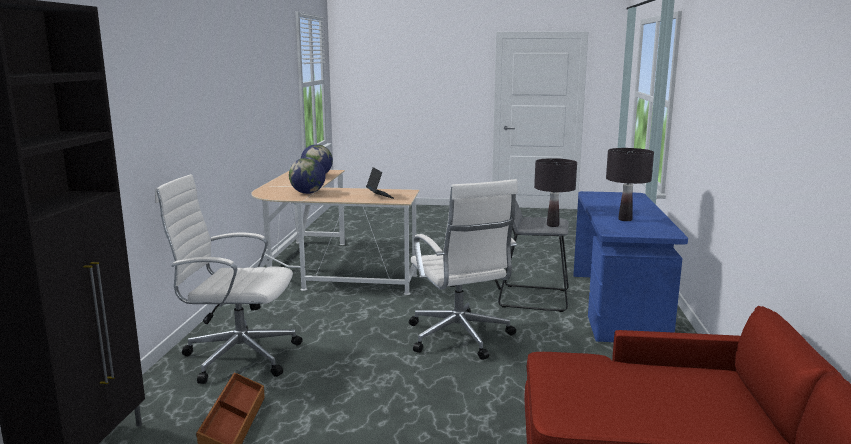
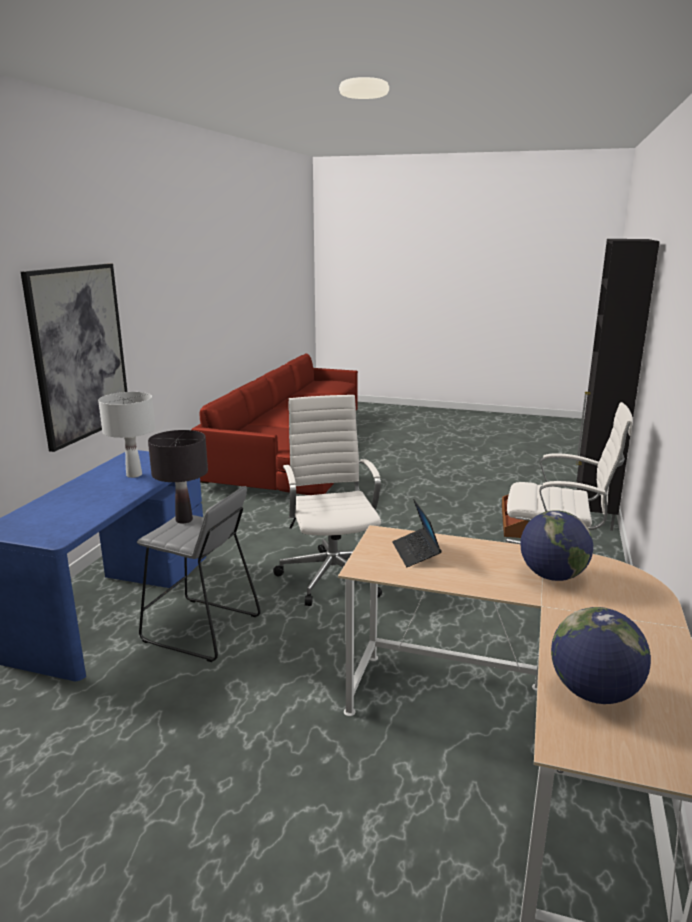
camera: 170 degrees left, 5 degrees up
black table lamp [606,148,654,221] -> white table lamp [98,392,155,478]
none -> picture [21,264,127,452]

